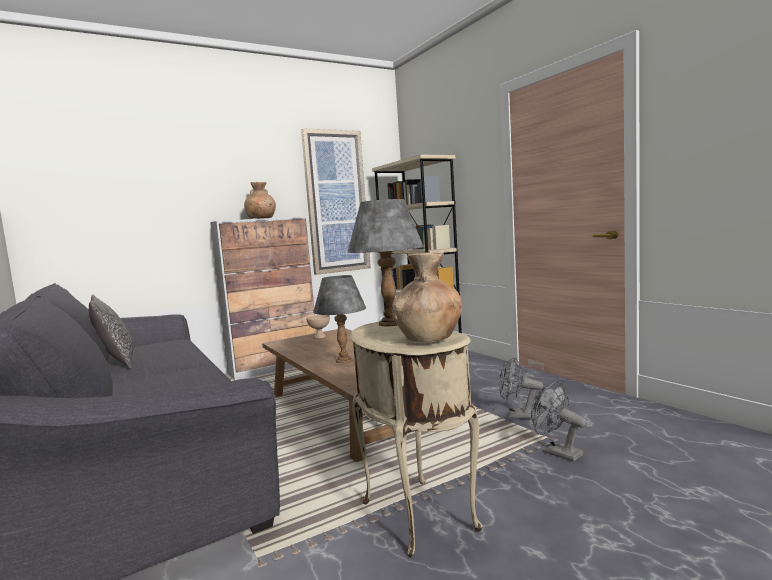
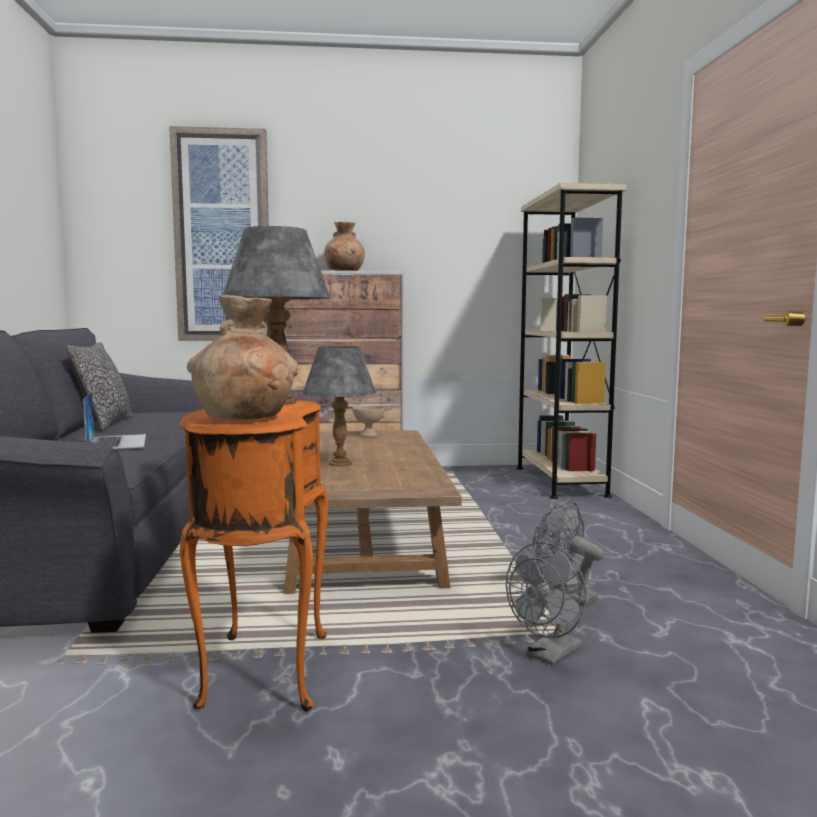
camera: 25 degrees right, 0 degrees up
picture [301,128,371,275] -> picture moved to [169,126,271,341]
beige side table [350,322,483,557] -> orange side table [179,400,328,711]
grey fan [531,382,586,462] -> grey fan turned 120 degrees counterclockwise [506,542,587,665]
none -> laptop [83,391,146,449]

